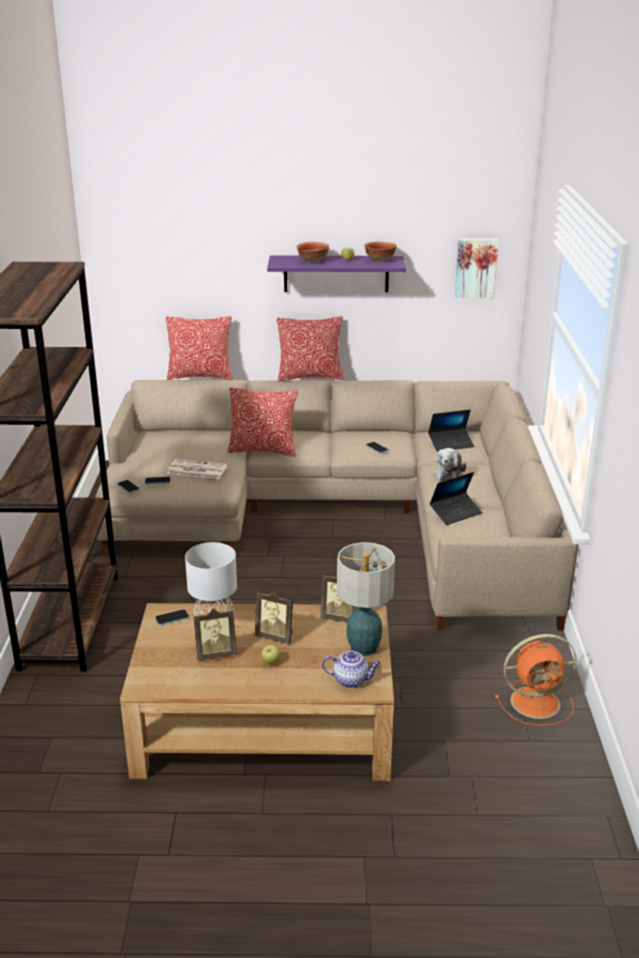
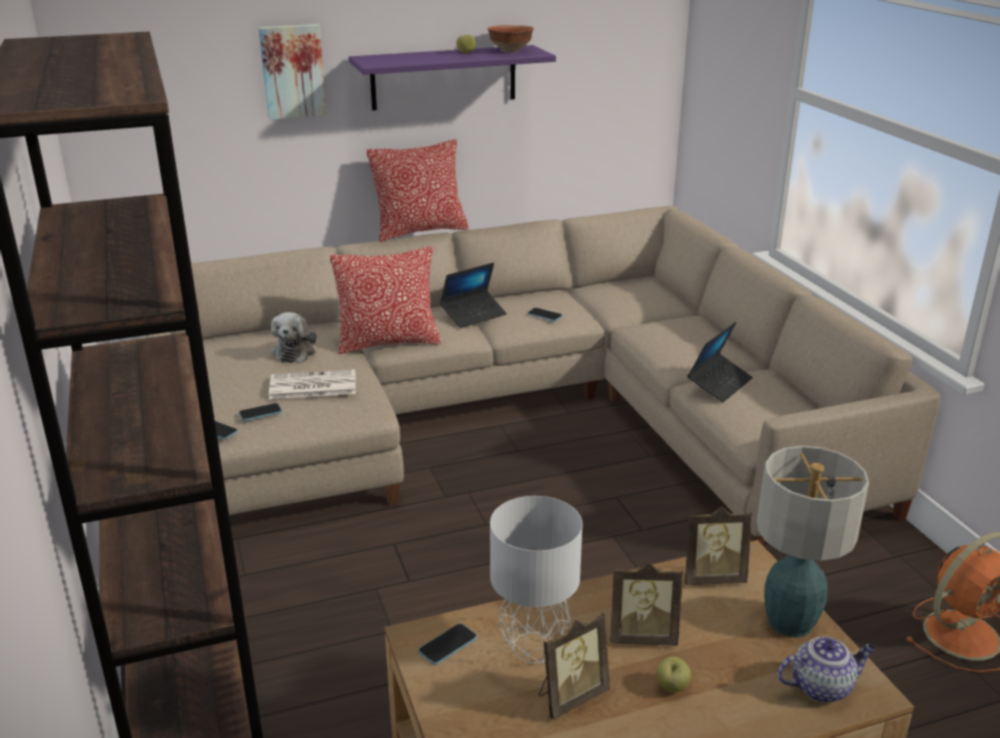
camera: 20 degrees left, 0 degrees up
pillow [166,316,233,380] -> none
bowl [297,242,329,263] -> none
laptop [428,410,474,452] -> laptop moved to [440,262,507,328]
plush toy [434,448,466,482] -> plush toy moved to [271,312,316,363]
picture [455,239,499,298] -> picture moved to [258,24,327,120]

